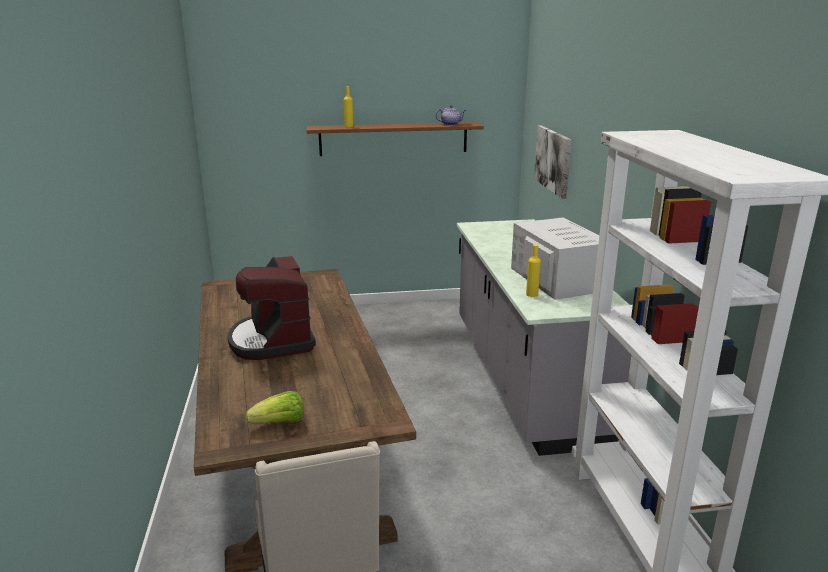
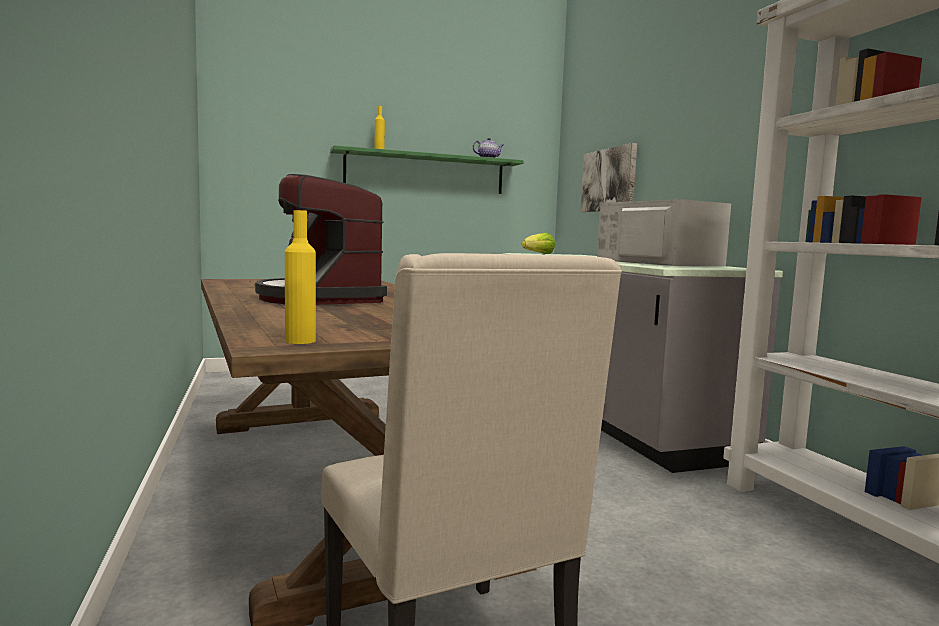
camera: 10 degrees left, 15 degrees down
lettuce [246,391,304,424] -> lettuce moved to [522,233,555,254]
brown shelf [307,122,484,156] -> green shelf [330,145,524,194]
yellow bottle [526,244,541,297] -> yellow bottle moved to [285,210,316,344]

